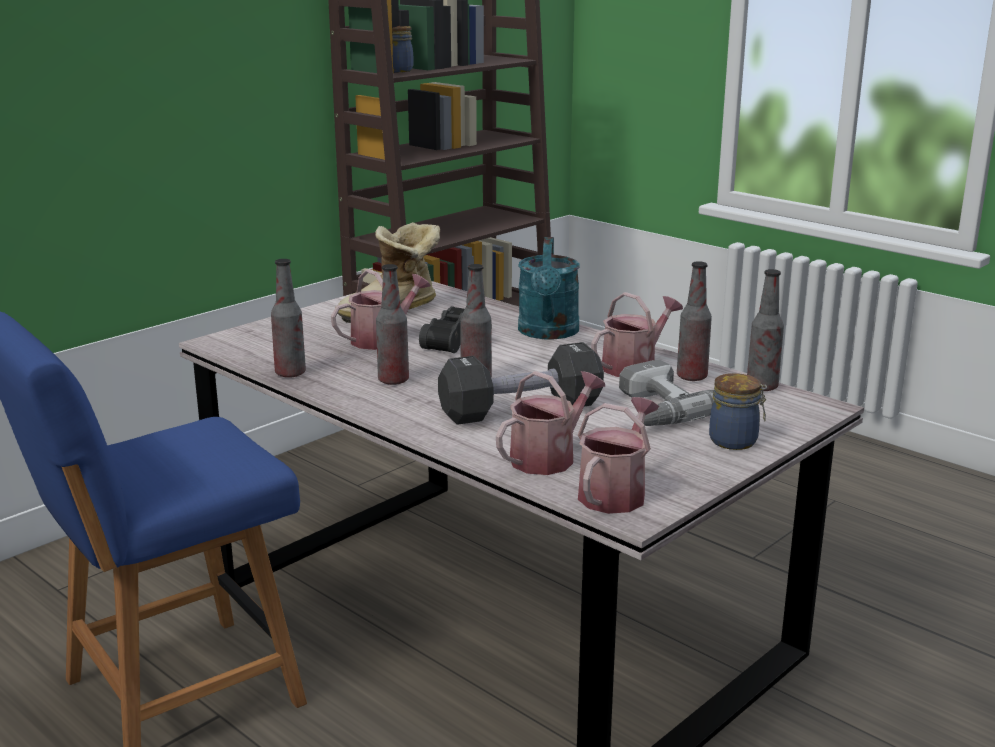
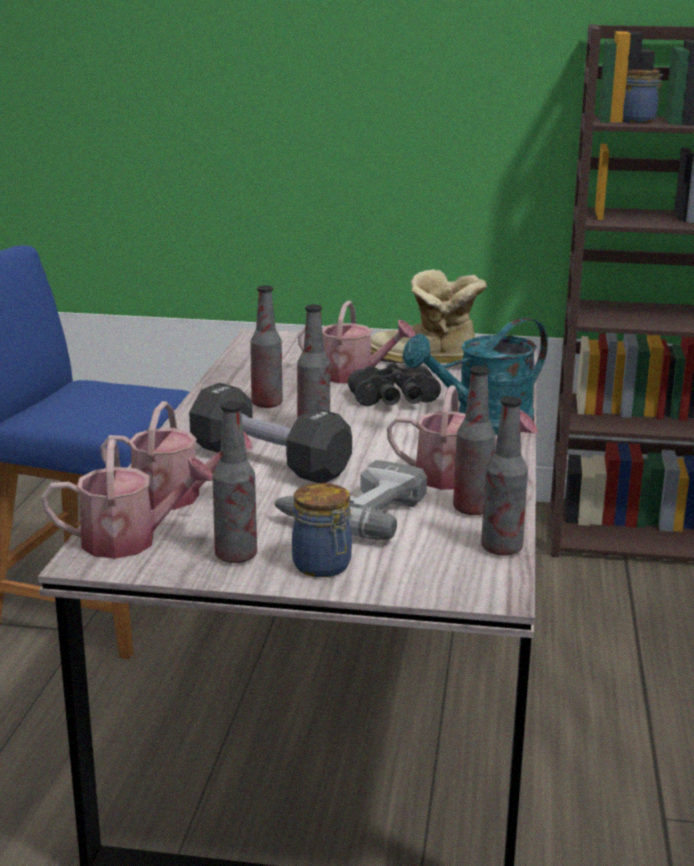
camera: 55 degrees right, 0 degrees up
bottle [271,259,306,378] -> bottle moved to [213,401,257,563]

